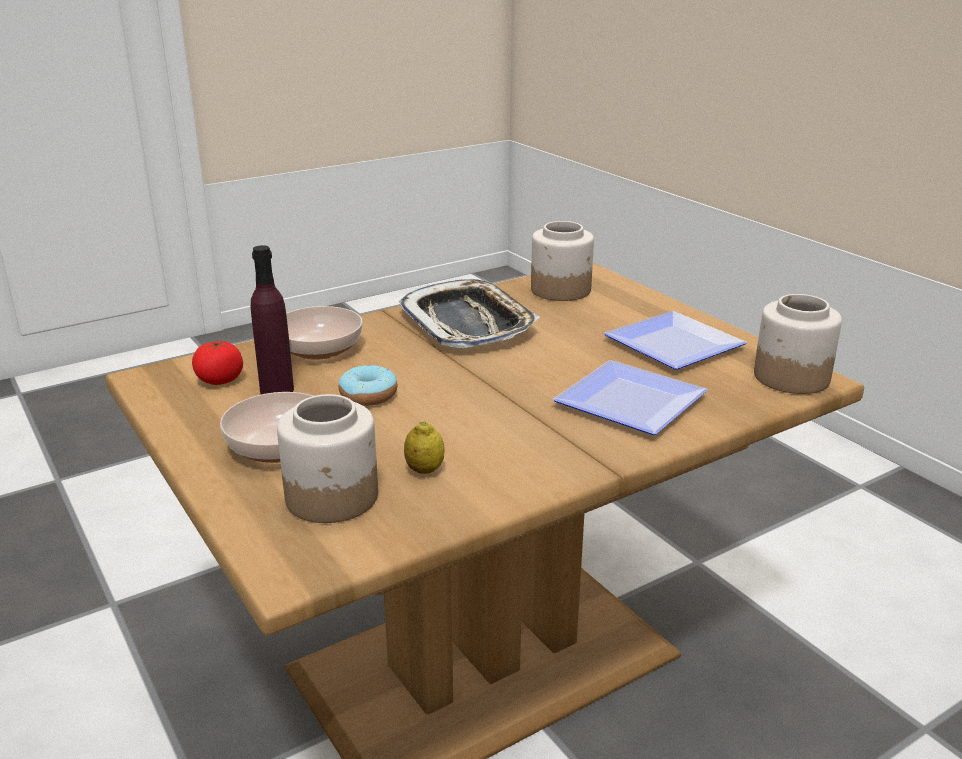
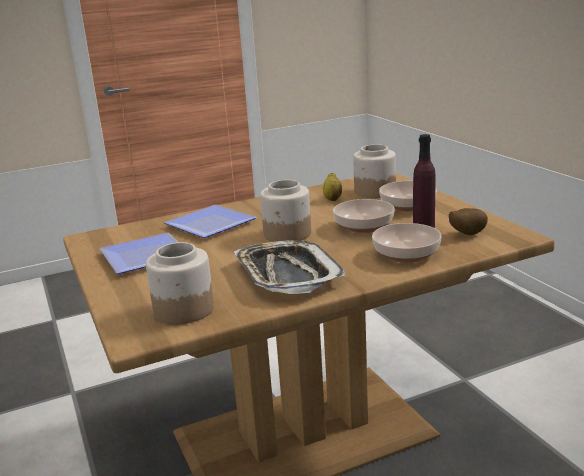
camera: 170 degrees left, 5 degrees down
tomato [192,341,243,385] -> potato [449,208,488,235]
donut [338,365,397,406] -> bowl [333,199,395,233]
jar [754,294,842,394] -> jar moved to [260,180,311,242]

